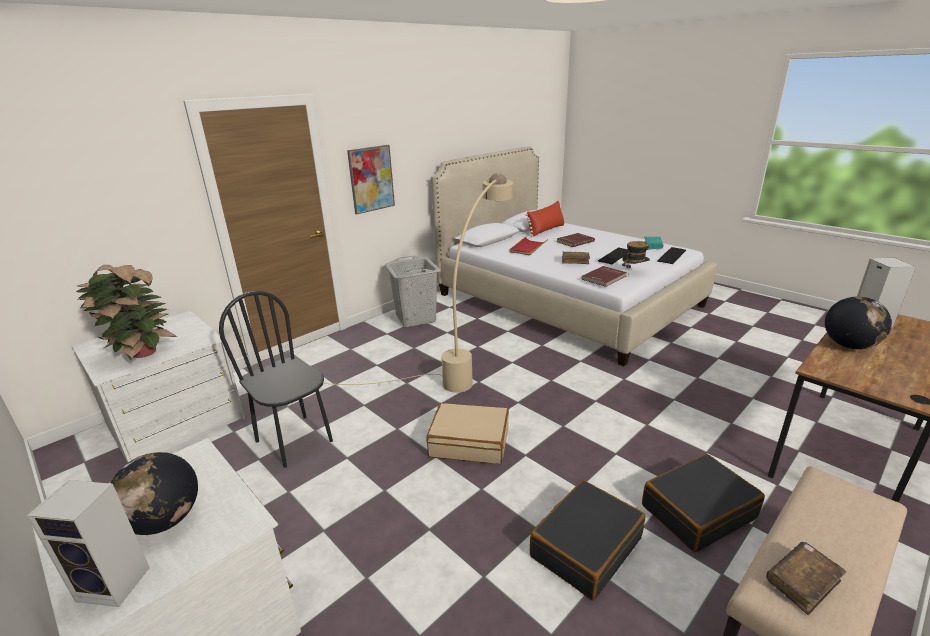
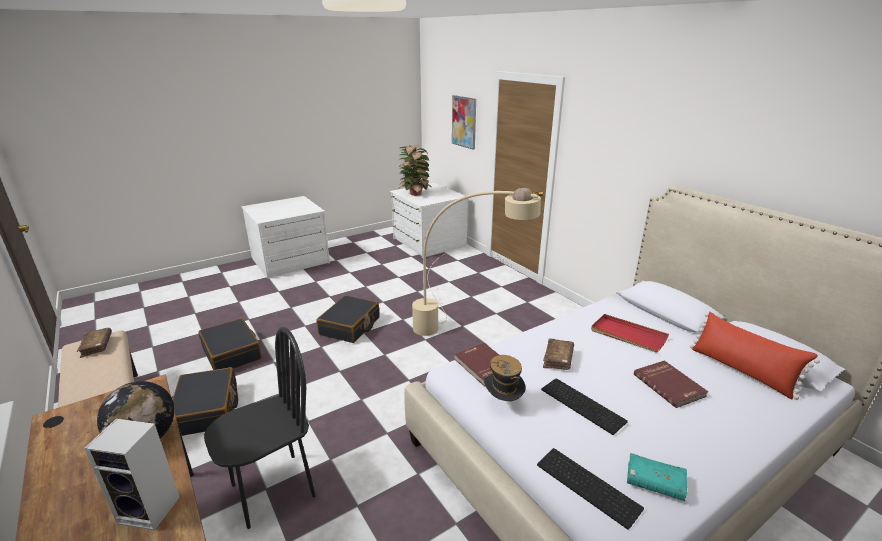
camera: 100 degrees right, 0 degrees up
speaker [27,480,150,607] -> none
globe [111,452,198,535] -> none
black chair [219,291,333,468] -> black chair moved to [204,327,315,529]
picture [347,145,395,214] -> picture moved to [452,95,476,150]
grey laundry basket [385,256,440,327] -> none
beige suitcase [426,403,509,464] -> black suitcase [317,295,380,343]

